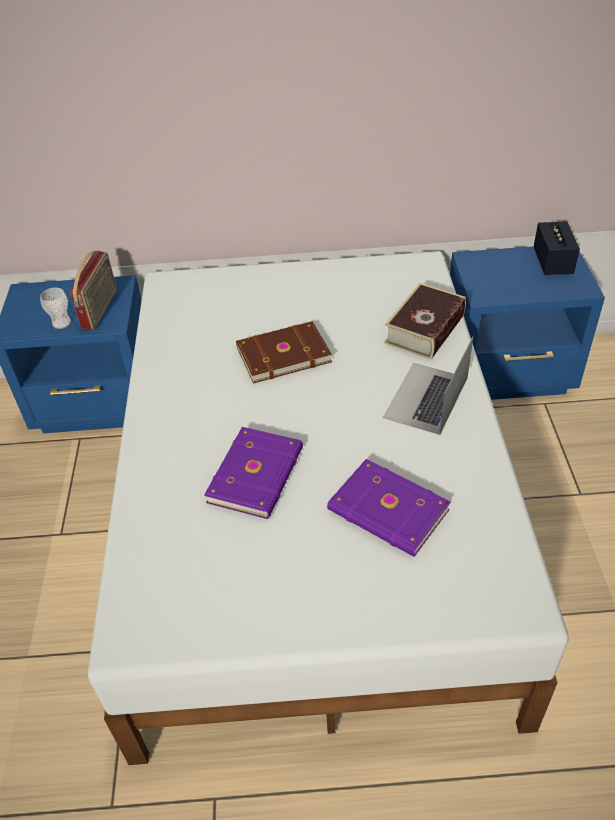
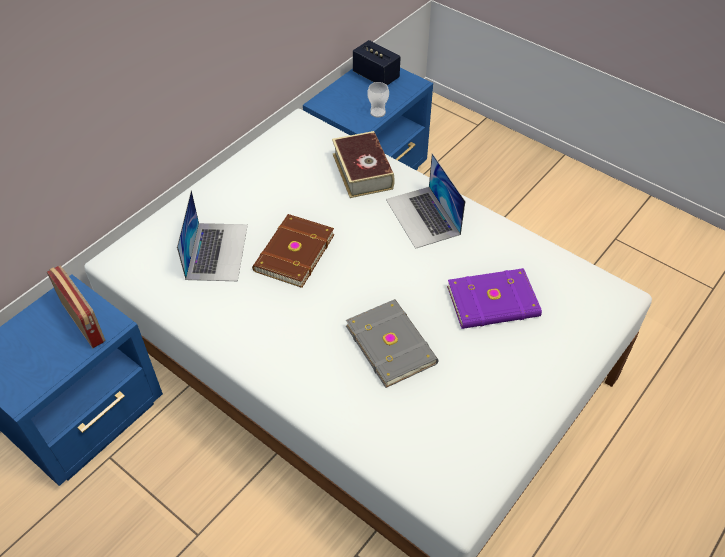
camera: 50 degrees left, 5 degrees up
cup [40,288,71,329] -> cup moved to [367,82,389,118]
purple book [204,427,303,519] -> grey book [346,299,439,388]
none -> laptop [177,190,248,281]

